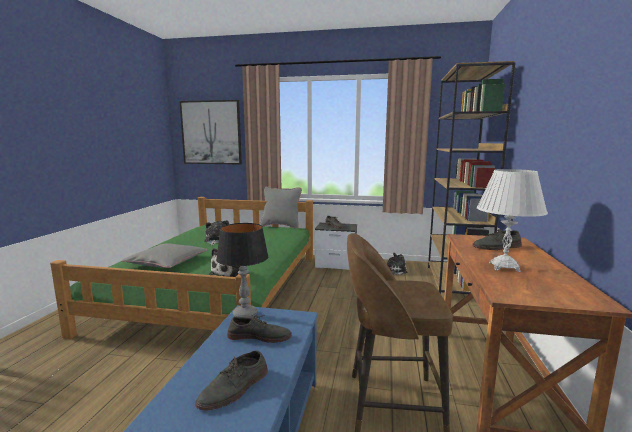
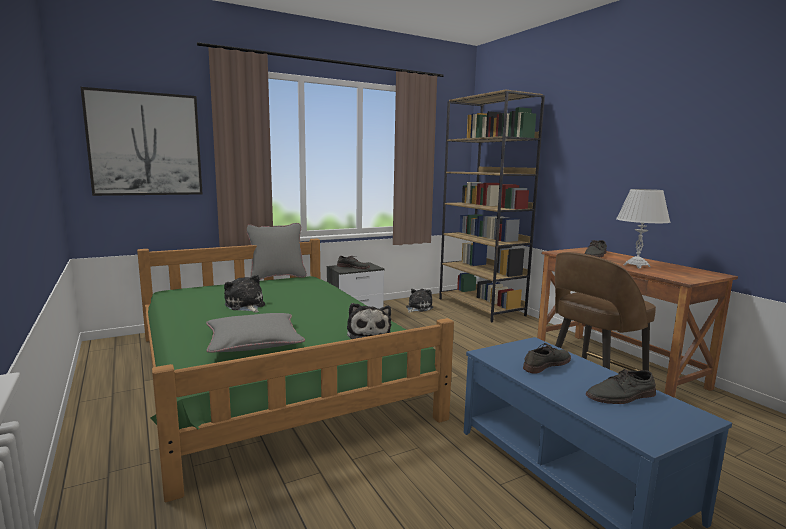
camera: 40 degrees left, 0 degrees up
grey shoe [195,350,268,410] -> grey shoe turned 75 degrees clockwise [586,368,656,404]
table lamp [216,223,269,318] -> none

